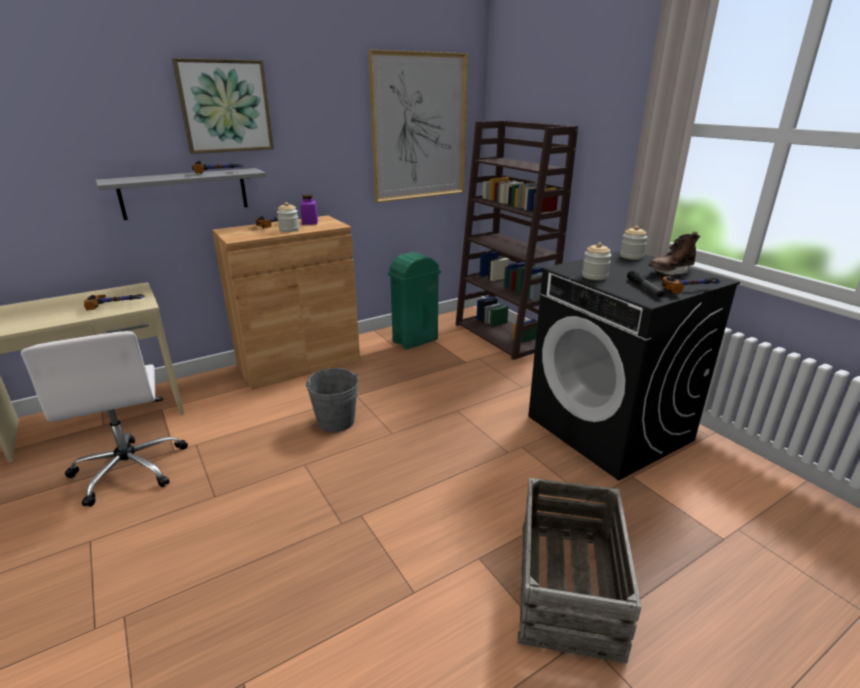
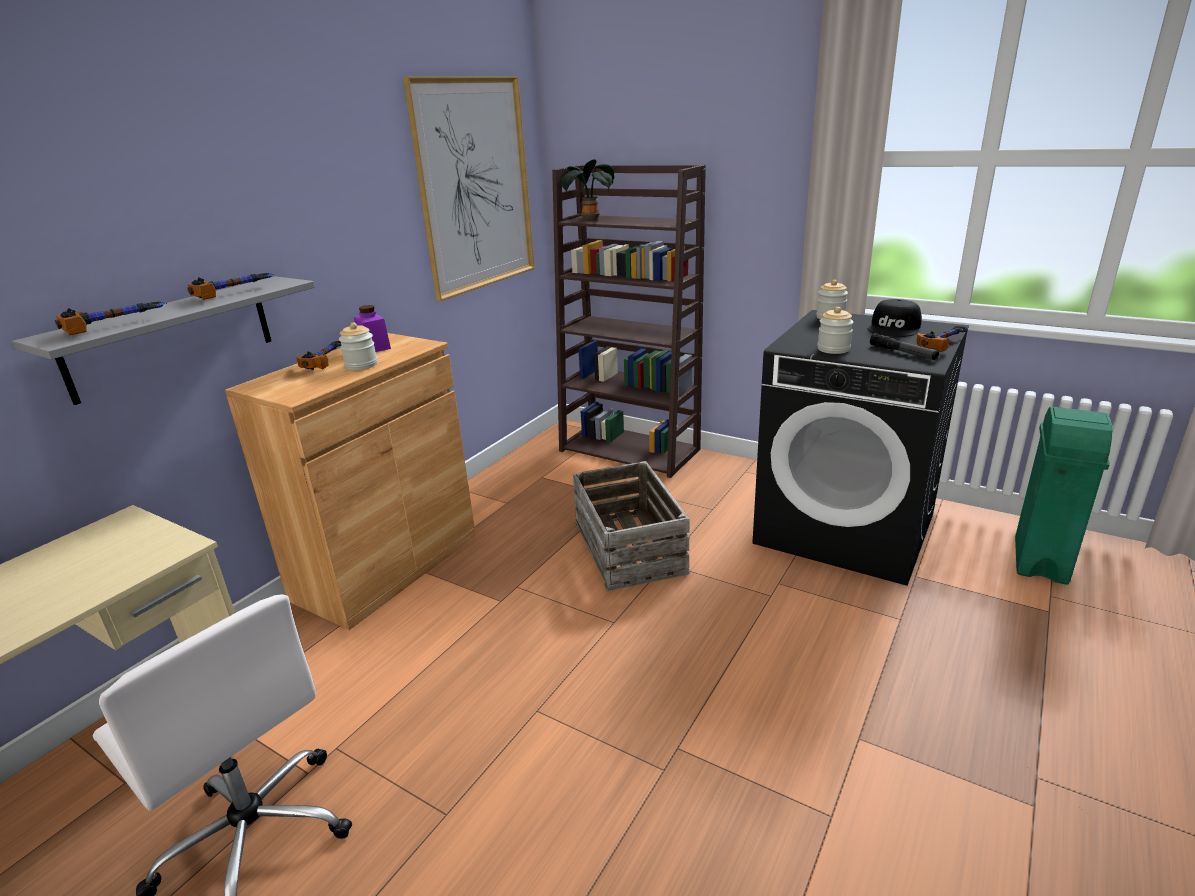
camera: 25 degrees left, 0 degrees up
hammer [84,294,145,310] -> hammer moved to [55,302,166,335]
picture [172,58,274,154] -> none
grey bucket [306,368,358,432] -> none
green trash can [388,252,441,350] -> green trash can moved to [1015,407,1112,585]
crate [517,478,642,663] -> crate moved to [573,461,690,591]
brown boot [648,232,700,275] -> black cap [867,299,922,337]
none -> potted plant [561,159,614,221]

